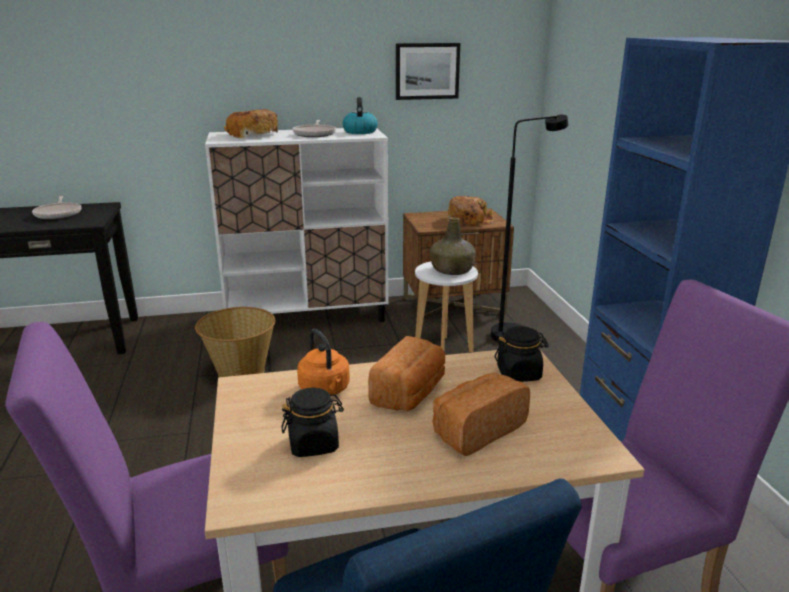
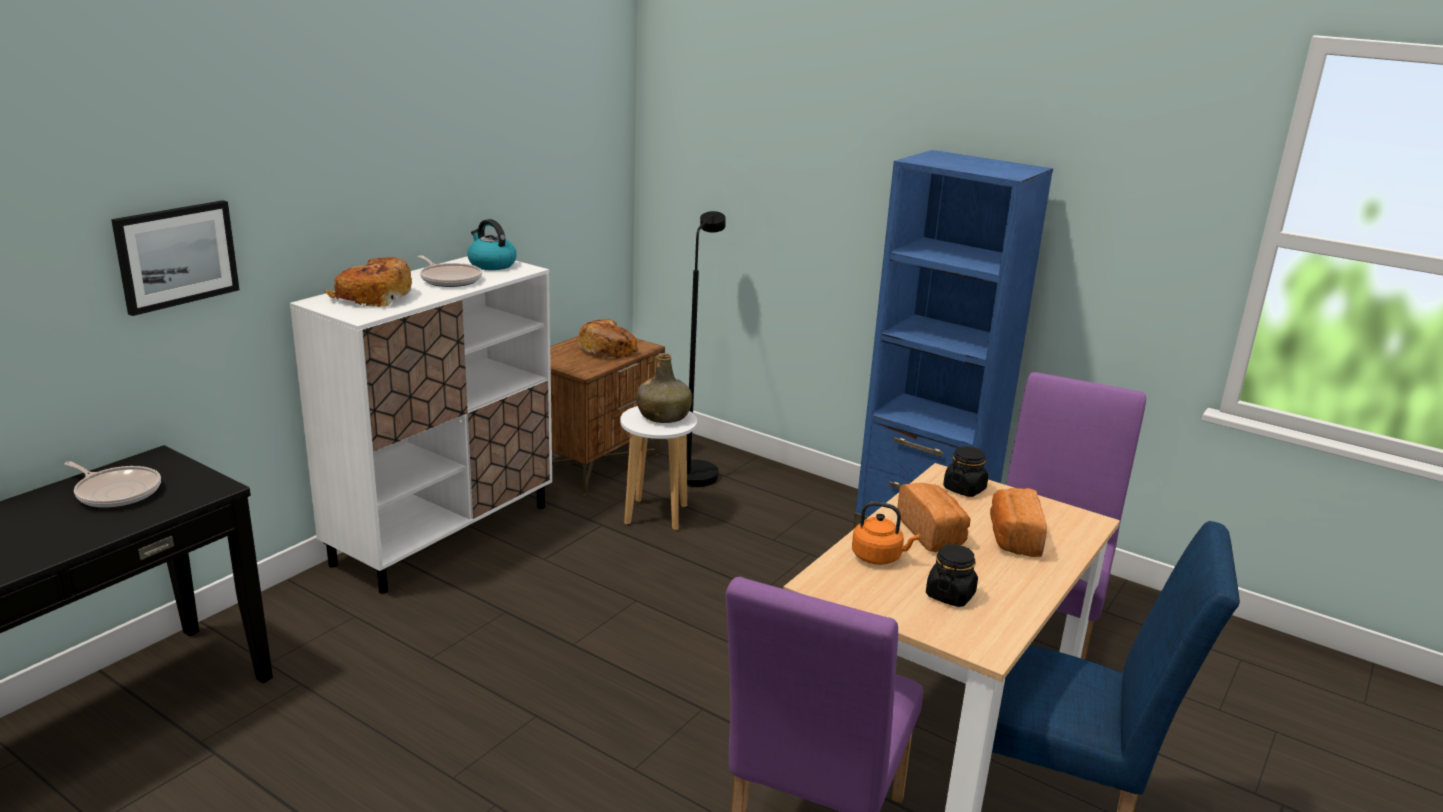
camera: 45 degrees left, 0 degrees up
basket [195,307,275,377] -> none
picture [396,43,460,100] -> picture moved to [111,200,239,316]

